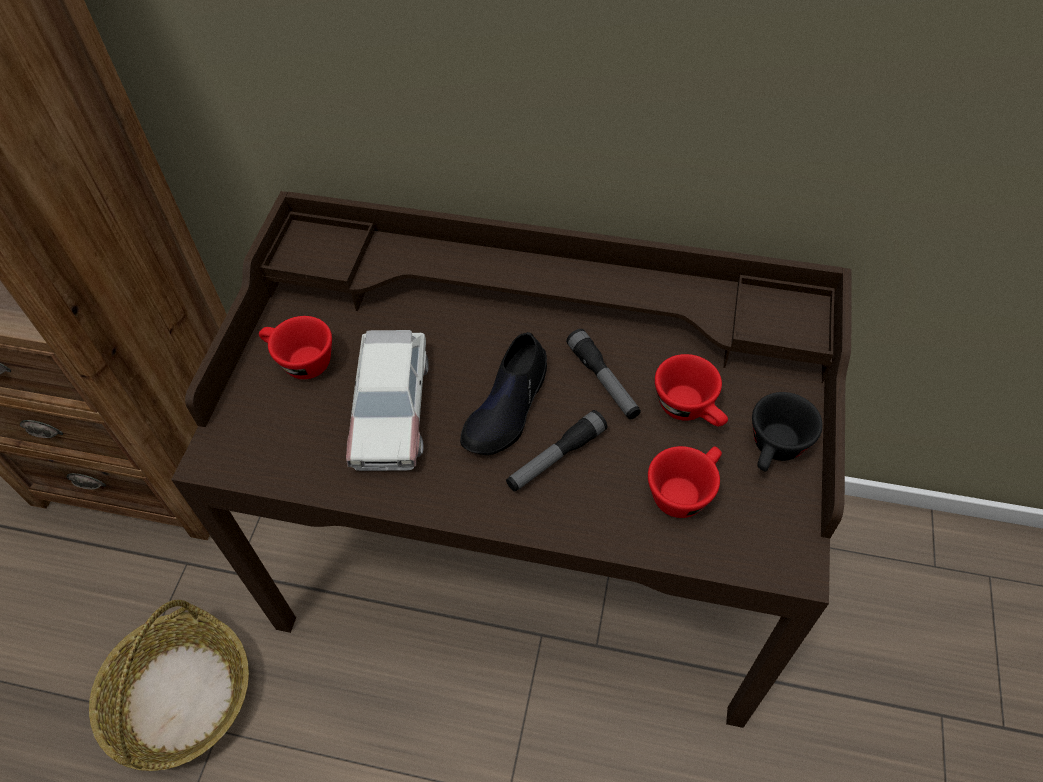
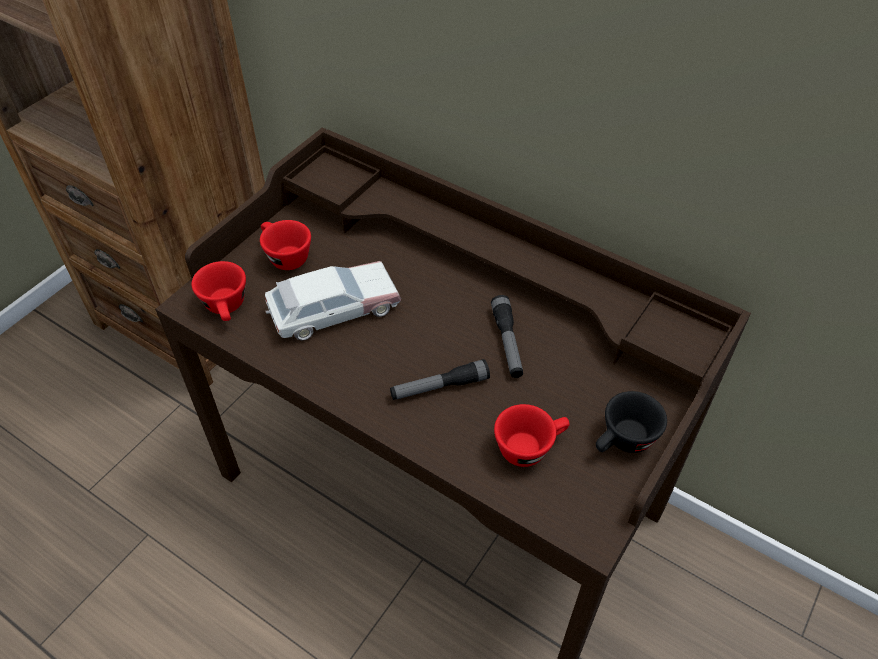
camera: 20 degrees right, 5 degrees down
basket [89,600,249,771] -> none
toy car [346,330,429,471] -> toy car turned 135 degrees counterclockwise [265,261,401,340]
black shoe [460,332,547,455] -> none
red cup [655,354,728,426] -> red cup moved to [191,261,246,321]

